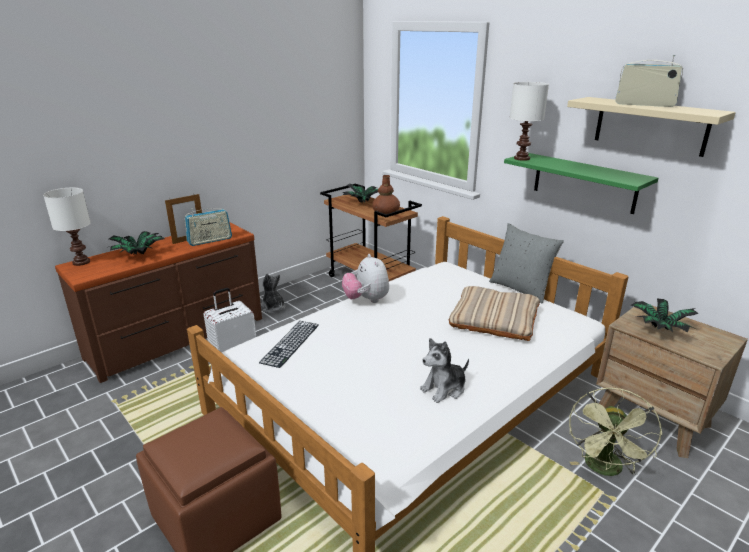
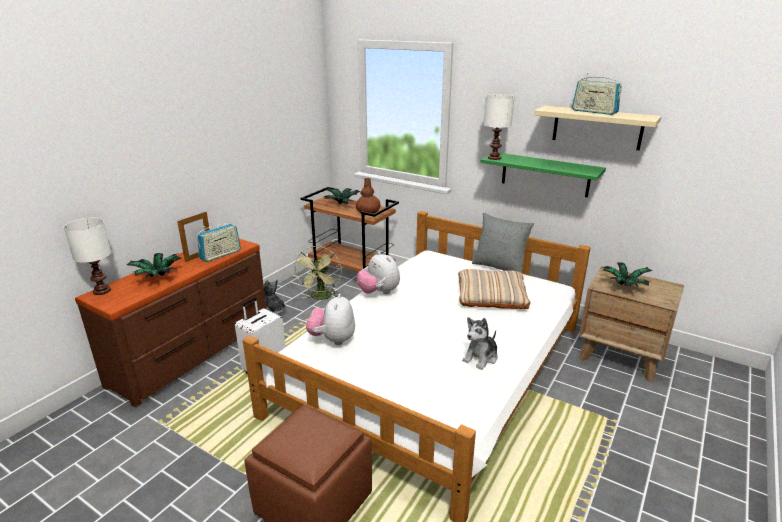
camera: 15 degrees left, 0 degrees up
keyboard [259,321,319,368] -> plush toy [306,294,355,345]
green fan [569,388,662,476] -> green fan moved to [294,246,342,300]
radio [615,55,683,107] -> radio turned 150 degrees counterclockwise [572,73,622,115]

